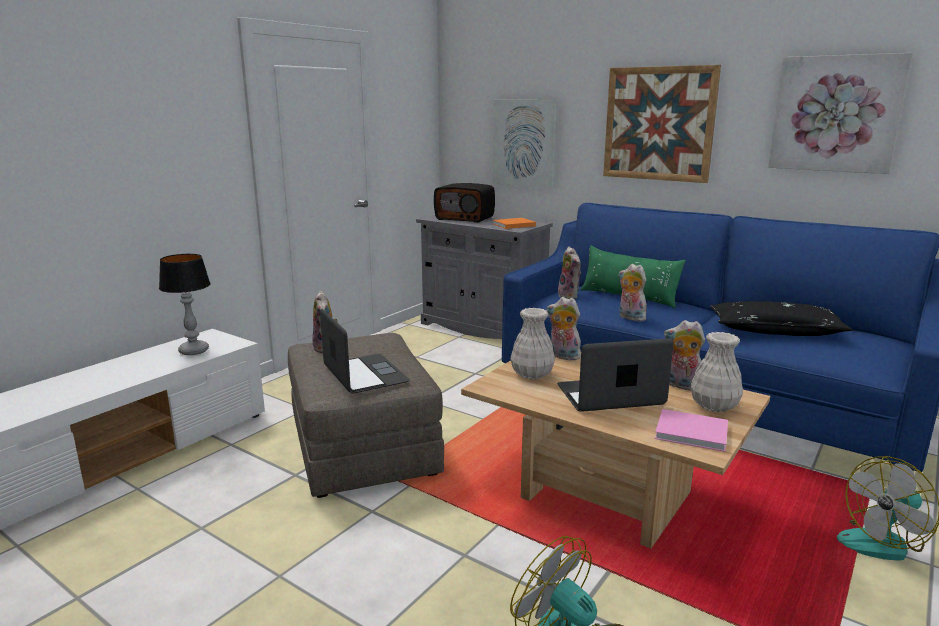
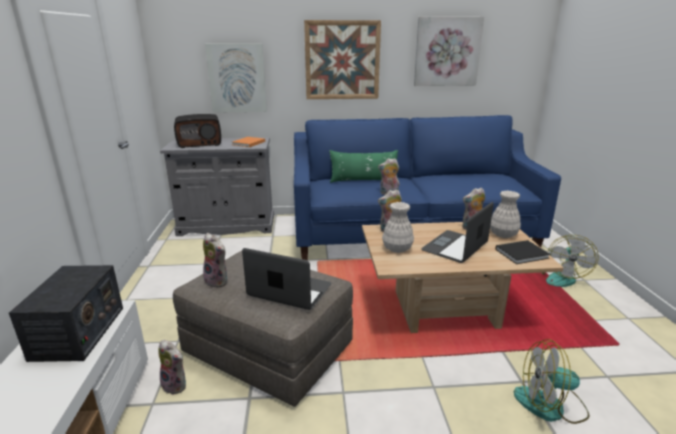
camera: 40 degrees left, 5 degrees up
table lamp [159,254,211,355] -> radio [9,265,123,362]
plush toy [558,247,581,299] -> plush toy moved to [158,340,186,395]
pink book [655,409,728,452] -> black book [495,240,550,264]
black pillow [710,301,853,336] -> none

